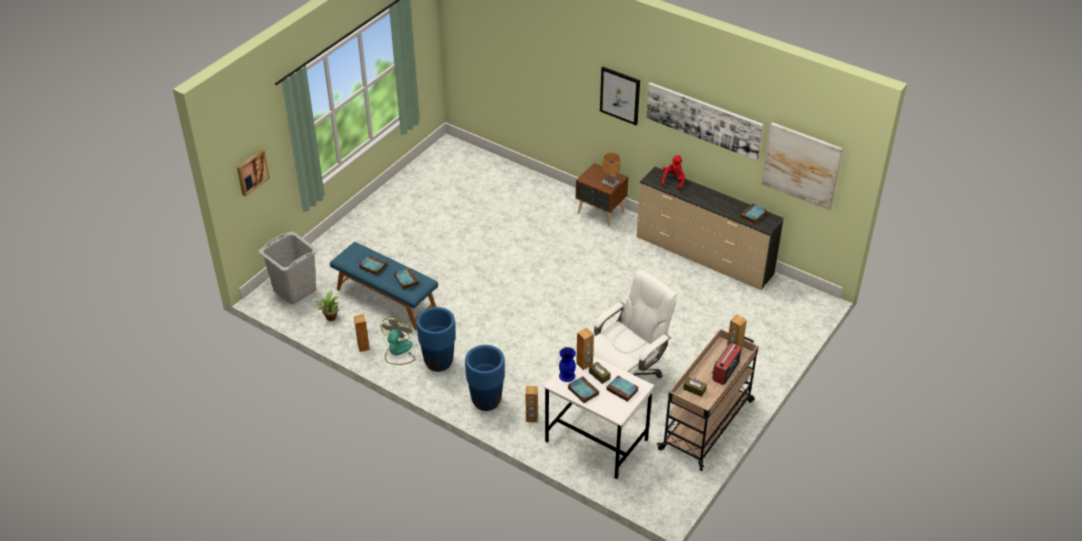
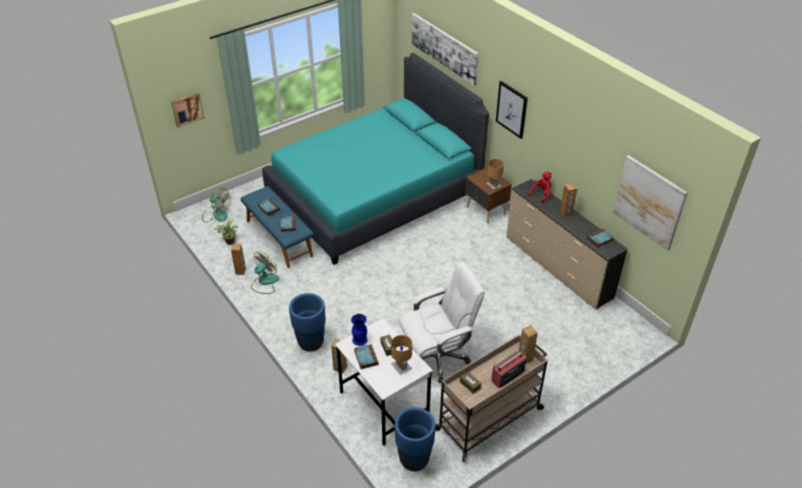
camera: 20 degrees right, 0 degrees up
grey laundry basket [258,232,318,304] -> fan [202,187,231,222]
blue planter [416,307,456,372] -> blue planter moved to [395,407,436,471]
brown speaker [576,328,594,370] -> brown speaker moved to [560,183,577,218]
book [607,376,638,402] -> brown table lamp [391,335,412,375]
picture [646,82,763,160] -> picture moved to [412,13,479,86]
none -> turquoise bed [262,53,489,265]

